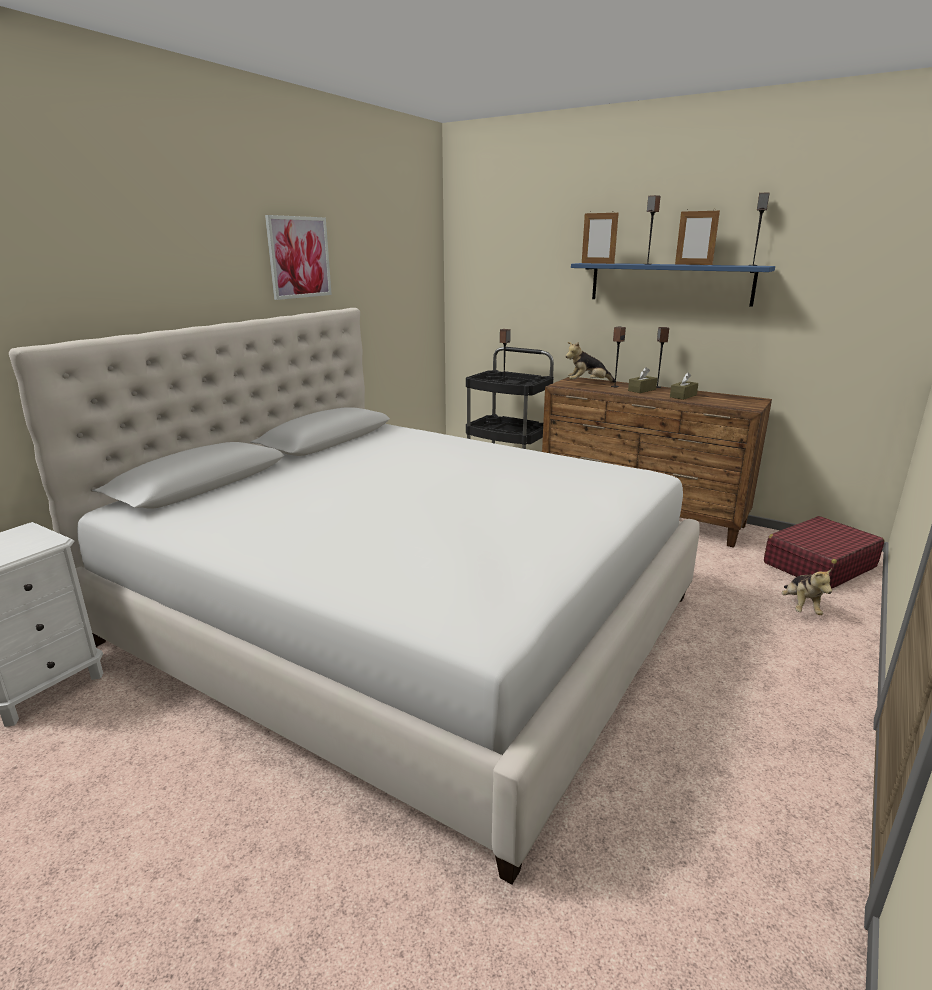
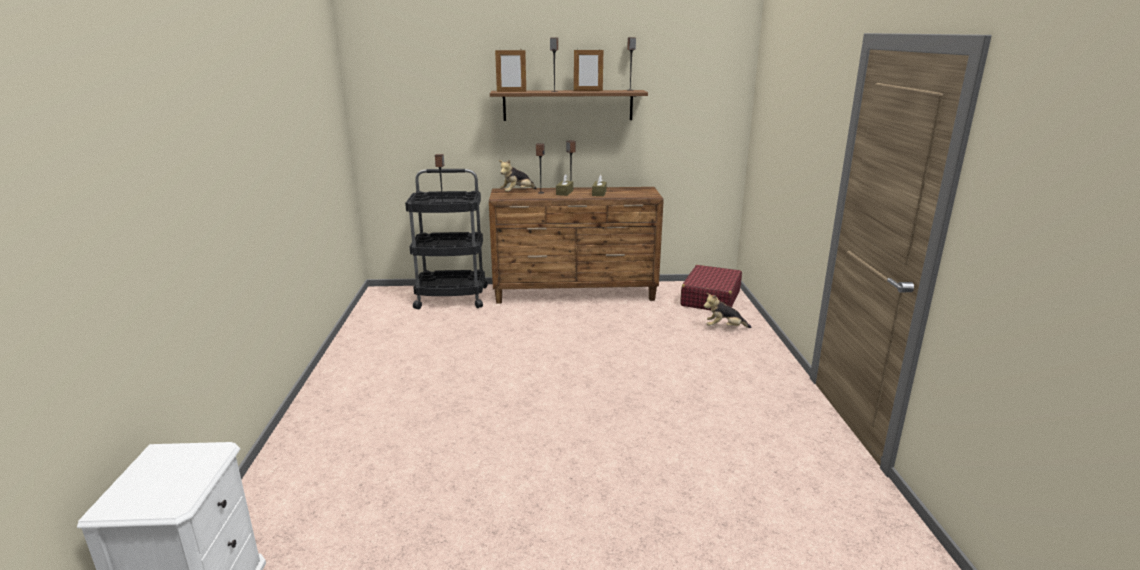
camera: 35 degrees left, 0 degrees up
white bed [9,308,700,885] -> none
picture [265,215,332,300] -> none
blue shelf [571,263,775,307] -> brown shelf [490,90,648,121]
plush toy [782,568,832,615] -> plush toy turned 120 degrees clockwise [704,293,752,328]

